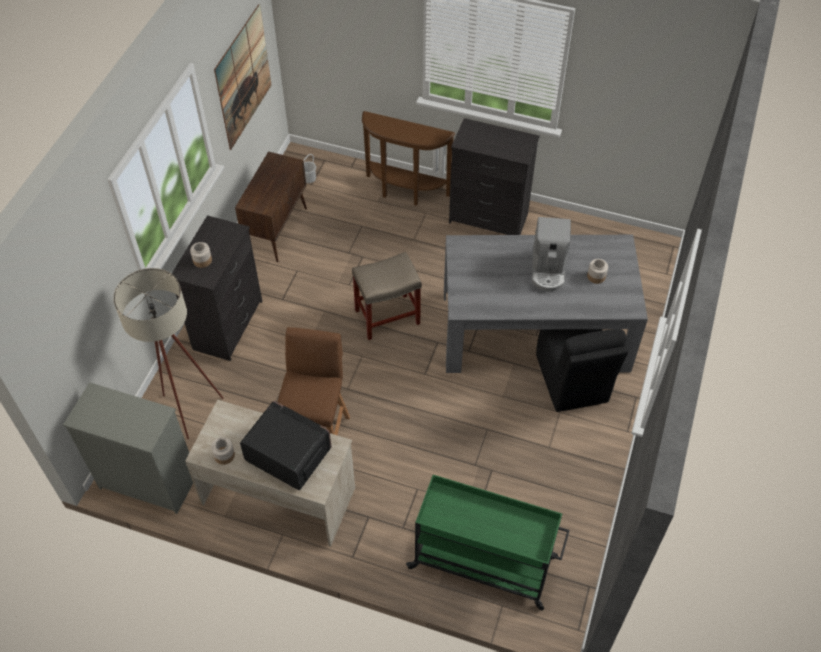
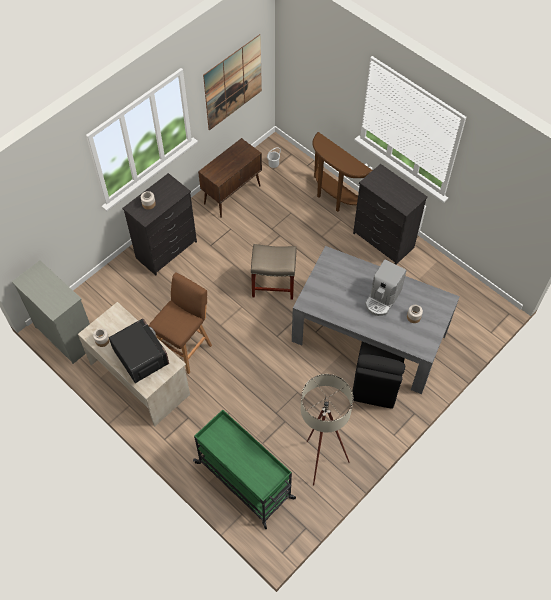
camera: 25 degrees right, 5 degrees up
beige floor lamp [113,268,223,439] -> beige floor lamp moved to [301,374,353,486]

